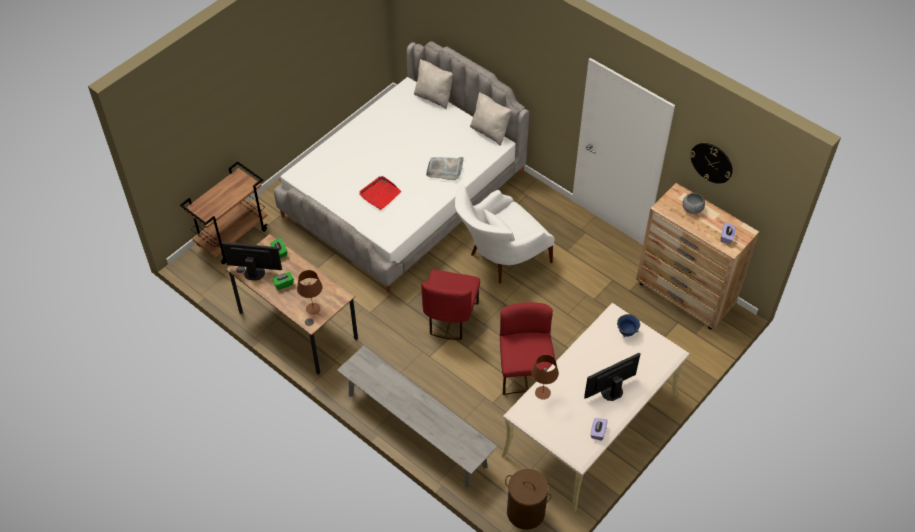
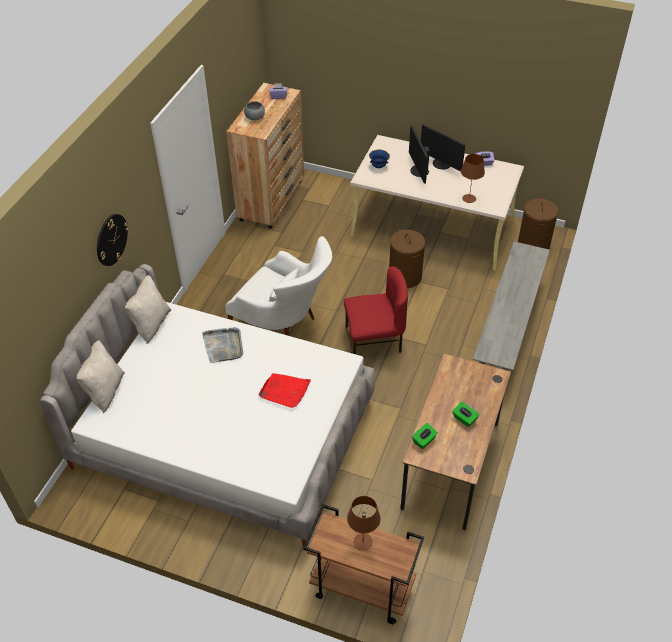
camera: 110 degrees left, 5 degrees down
monitor [221,242,282,281] -> monitor moved to [409,125,430,183]
brown table lamp [297,270,322,315] -> brown table lamp moved to [347,496,381,551]
red chair [500,302,555,395] -> brown laundry basket [389,230,425,288]
wall clock [690,143,733,184] -> wall clock moved to [97,214,129,266]

